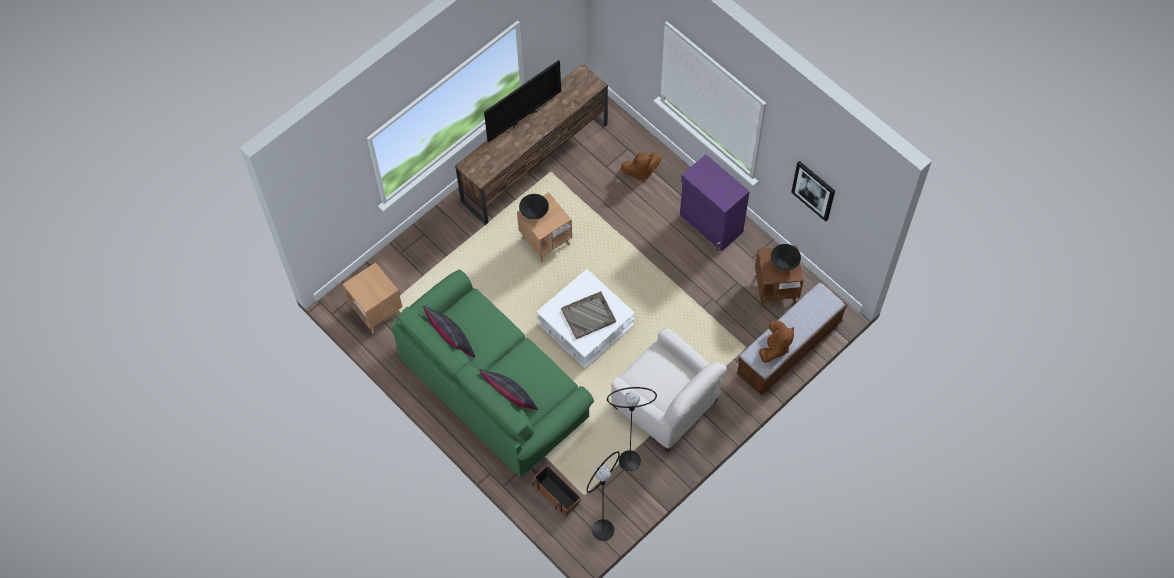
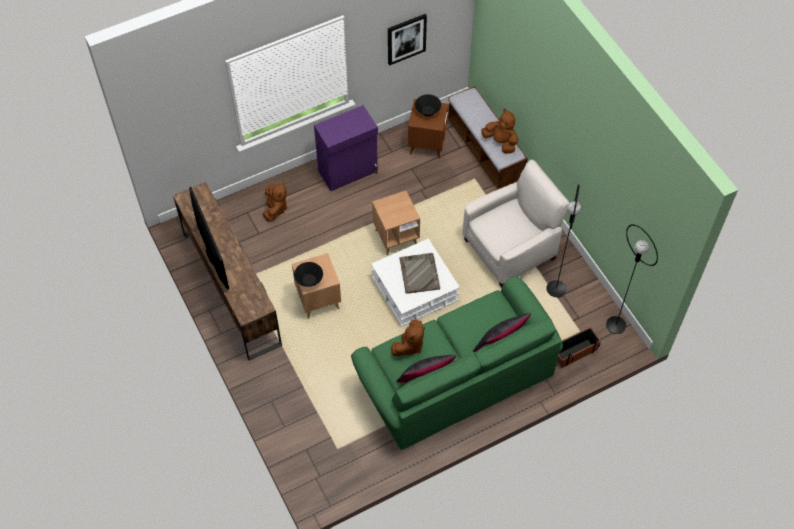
camera: 75 degrees left, 5 degrees down
brown side table [343,262,402,334] -> brown side table moved to [372,191,420,255]
none -> brown plush toy [391,320,425,356]

